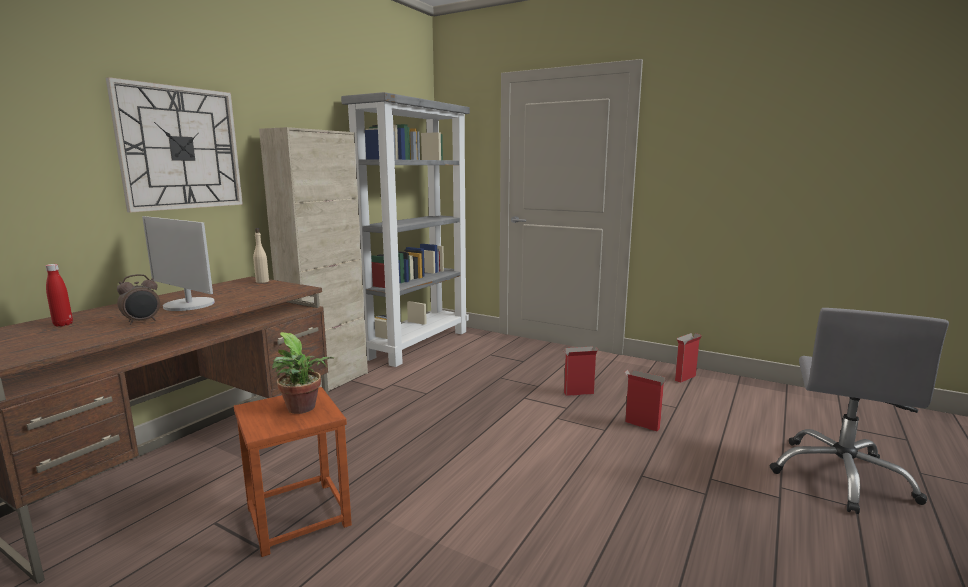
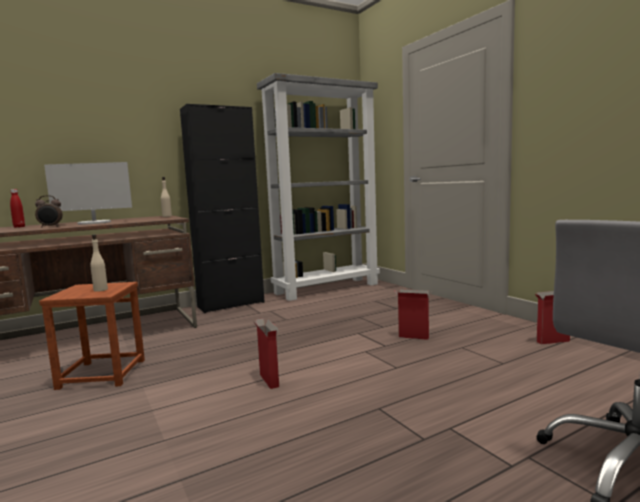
camera: 30 degrees right, 5 degrees down
wall clock [106,77,243,212] -> none
monitor [142,216,215,311] -> monitor turned 75 degrees counterclockwise [44,162,132,225]
beige cabinet [259,127,368,391] -> black cabinet [180,104,264,313]
potted plant [272,332,334,414] -> beige bottle [90,234,108,292]
cardboard box [625,370,667,431] -> cardboard box moved to [253,318,279,389]

